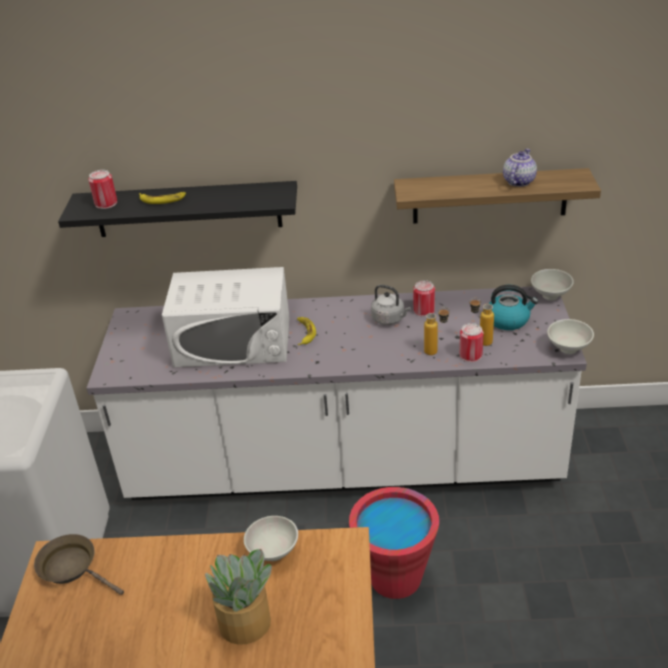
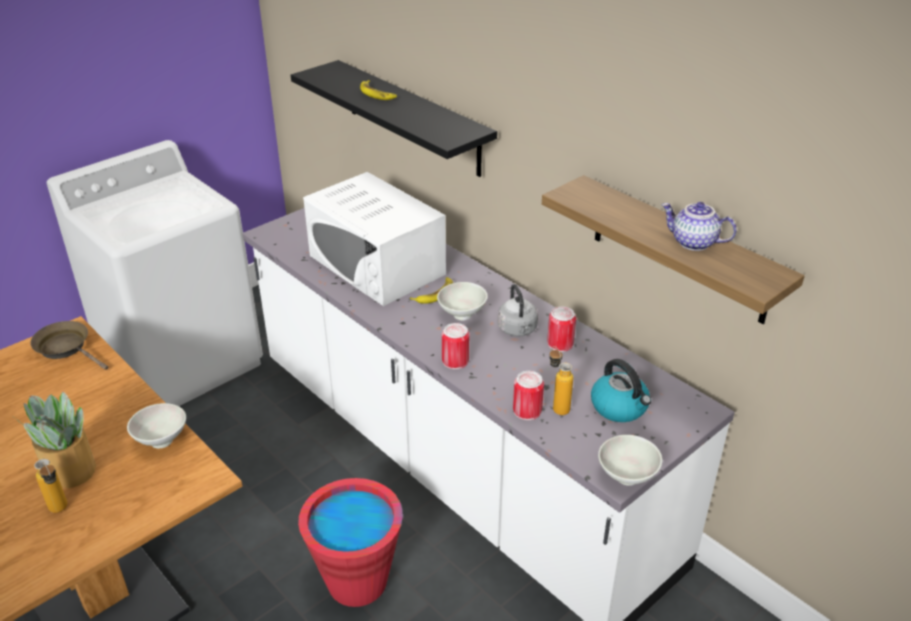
camera: 45 degrees right, 0 degrees up
brown frying pan [34,534,124,595] -> brown frying pan turned 45 degrees counterclockwise [30,321,108,370]
can [88,170,117,209] -> can moved to [442,323,469,369]
bottle [424,307,450,355] -> bottle moved to [34,459,68,513]
teapot [503,149,537,187] -> teapot turned 135 degrees counterclockwise [661,202,737,251]
white bowl [531,269,574,300] -> white bowl moved to [437,282,488,320]

